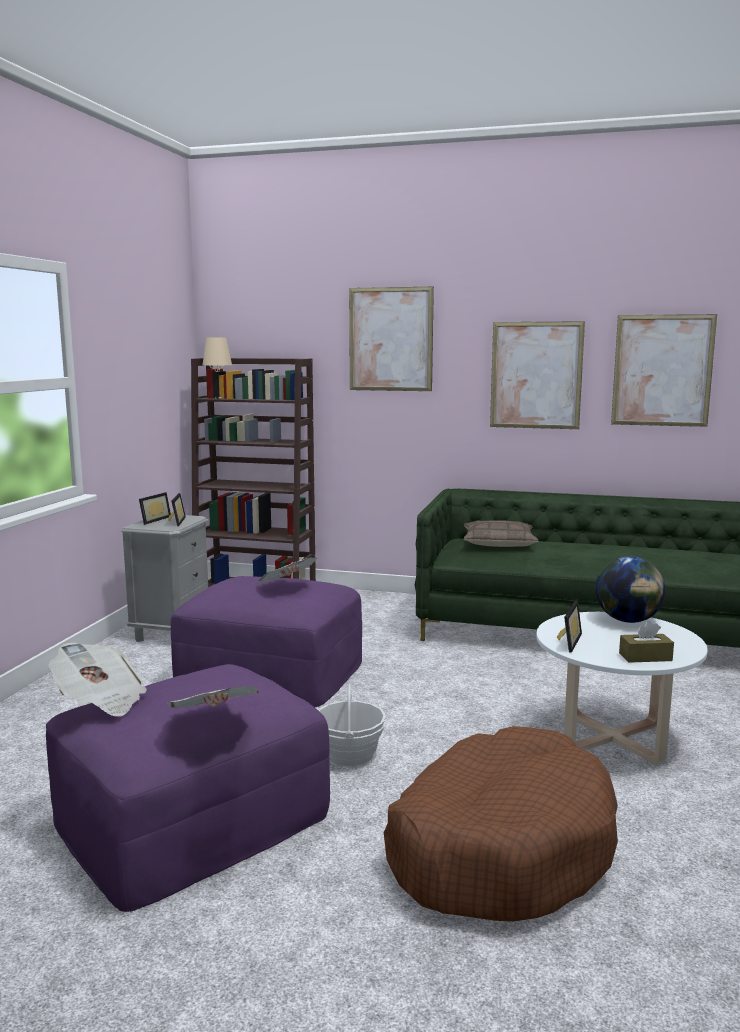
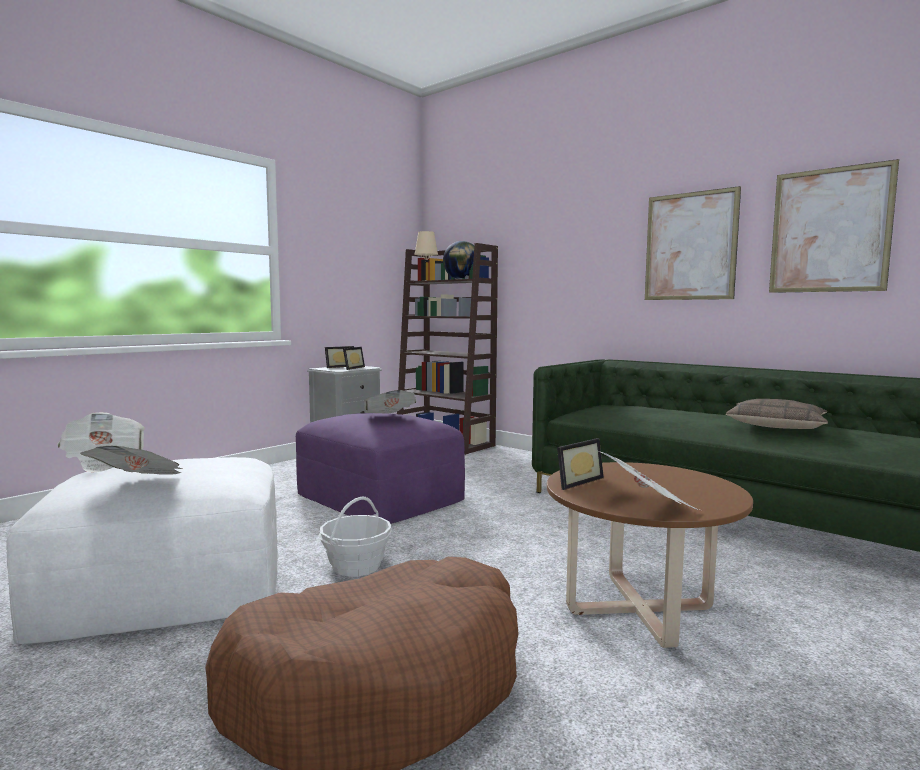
camera: 25 degrees right, 5 degrees down
purple ottoman [46,664,330,912] -> white ottoman [7,457,278,644]
picture [349,287,434,391] -> none
pillow [464,521,539,547] -> pillow moved to [726,399,828,429]
white coffee table [536,612,708,764] -> brown coffee table [547,462,753,648]
globe [596,556,666,623] -> globe moved to [443,241,474,279]
brown tissue box [619,621,674,663] -> newspaper [599,451,699,510]

